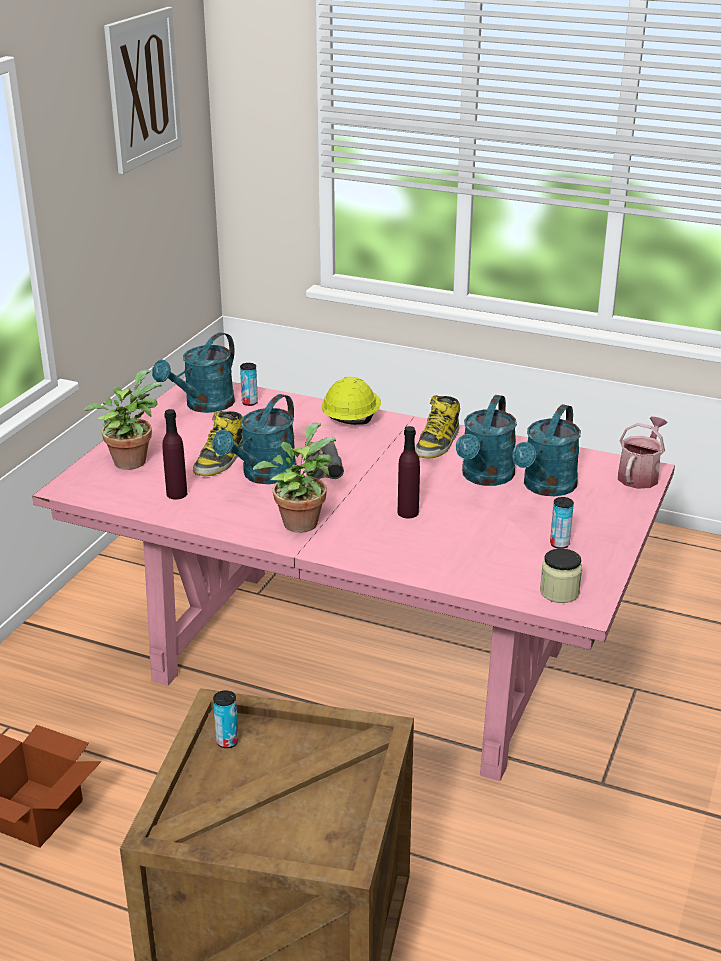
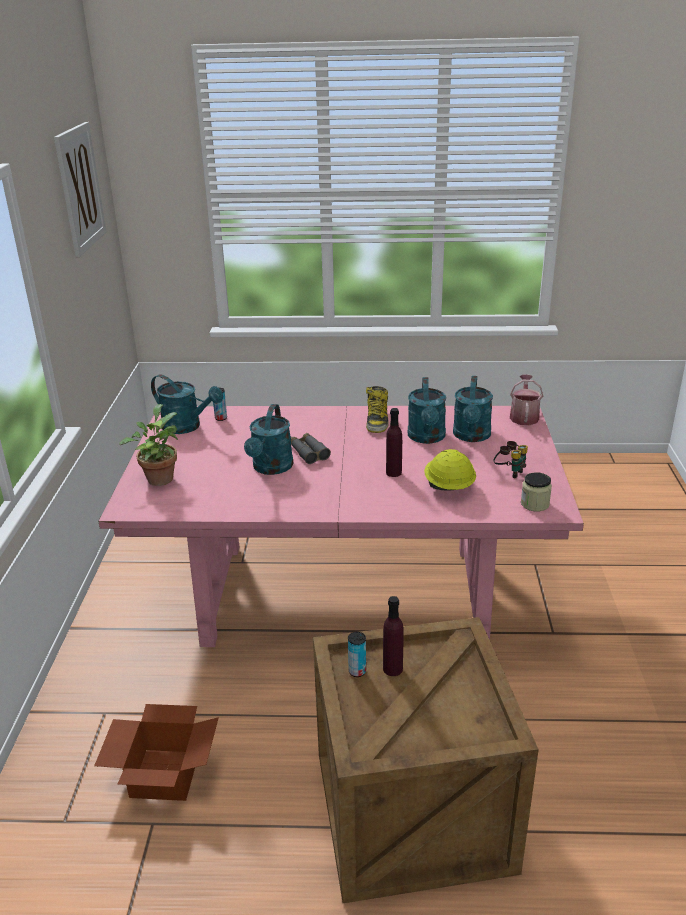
camera: 20 degrees left, 0 degrees up
turquoise watering can [152,332,235,413] -> turquoise watering can turned 75 degrees counterclockwise [151,374,223,434]
purple bottle [162,409,187,500] -> purple bottle moved to [383,596,404,676]
boot [193,411,243,476] -> none
potted plant [253,423,336,533] -> none
yellow hard hat [322,377,381,425] -> yellow hard hat moved to [424,449,476,491]
can [550,497,574,549] -> binoculars [493,441,528,478]

